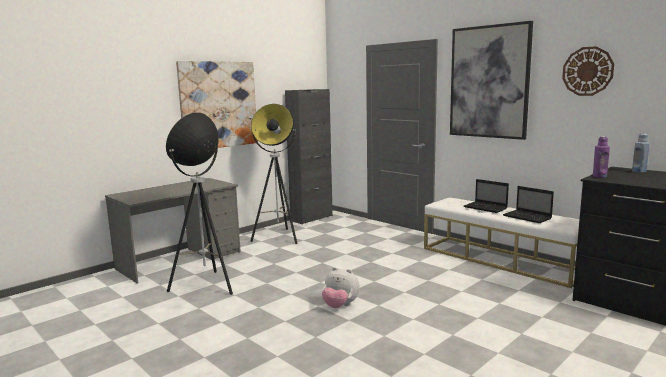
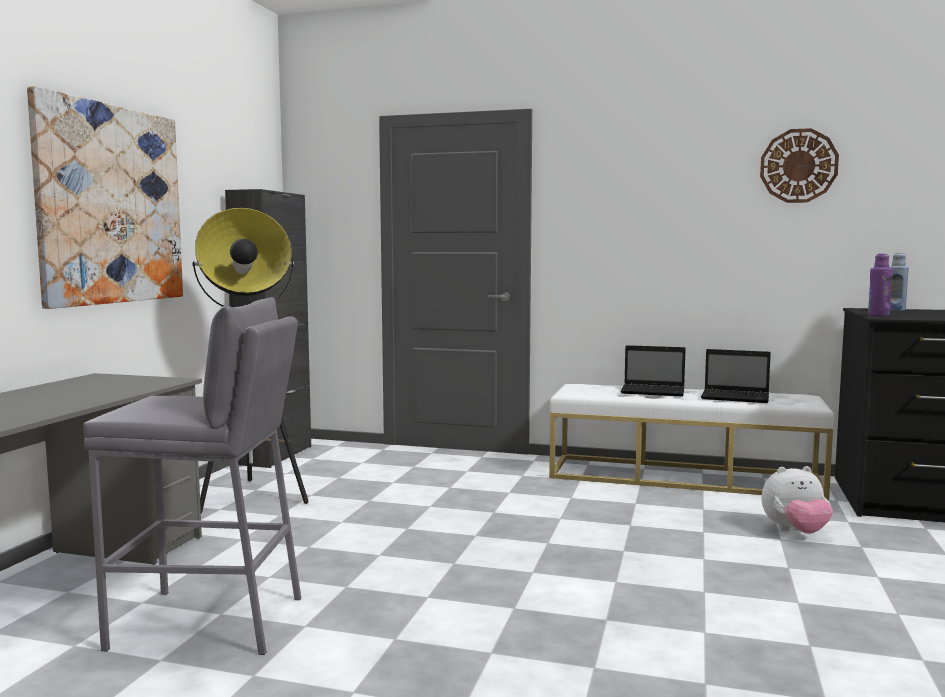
camera: 30 degrees left, 5 degrees down
floor lamp [166,112,233,295] -> grey stool [83,297,301,655]
plush toy [322,267,360,308] -> plush toy moved to [762,466,833,534]
picture [450,21,533,140] -> none

